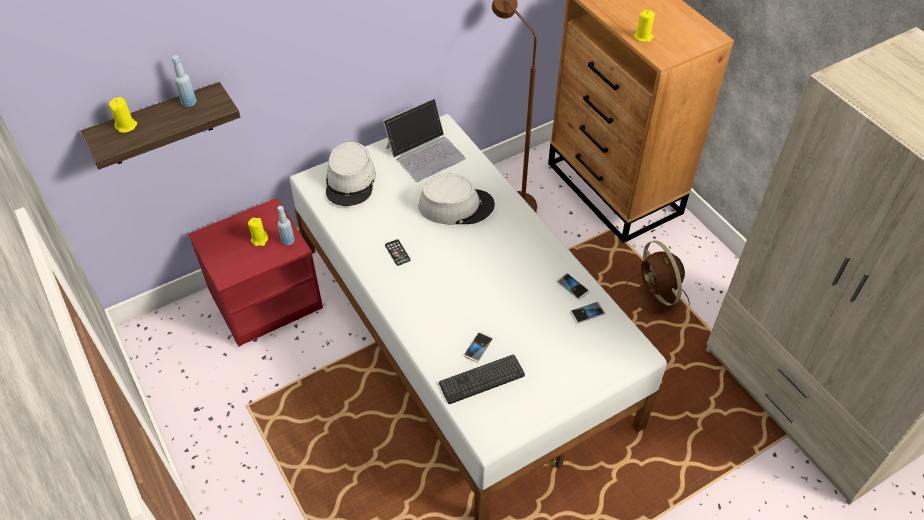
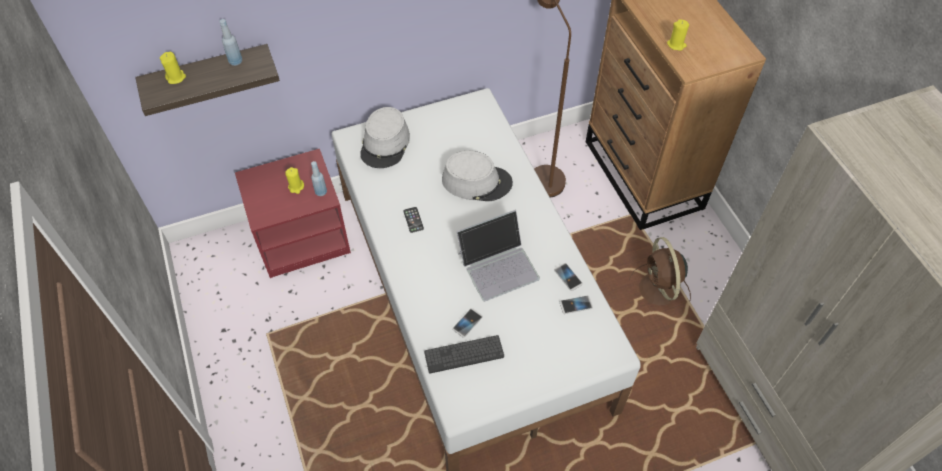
camera: 10 degrees right, 5 degrees up
laptop [383,98,466,182] -> laptop moved to [457,210,540,301]

